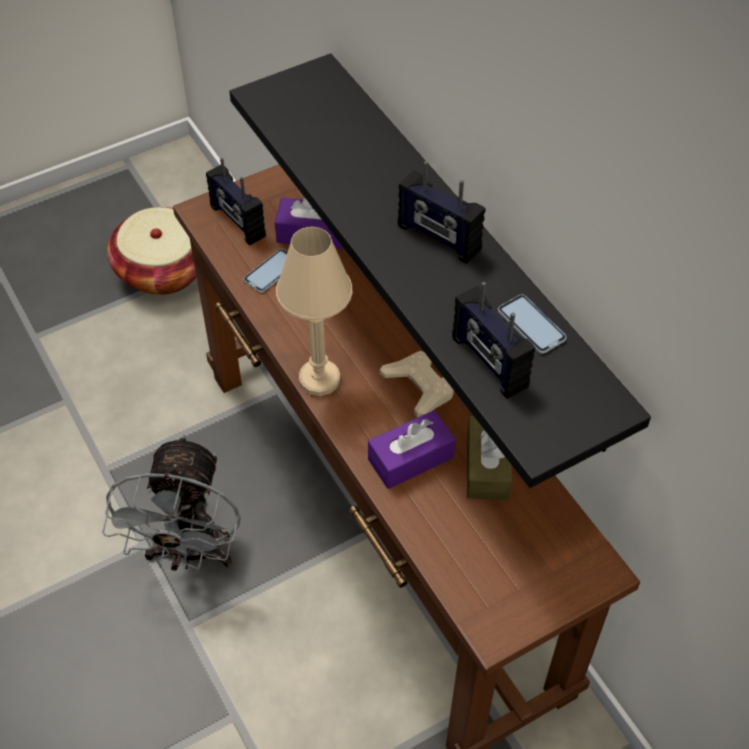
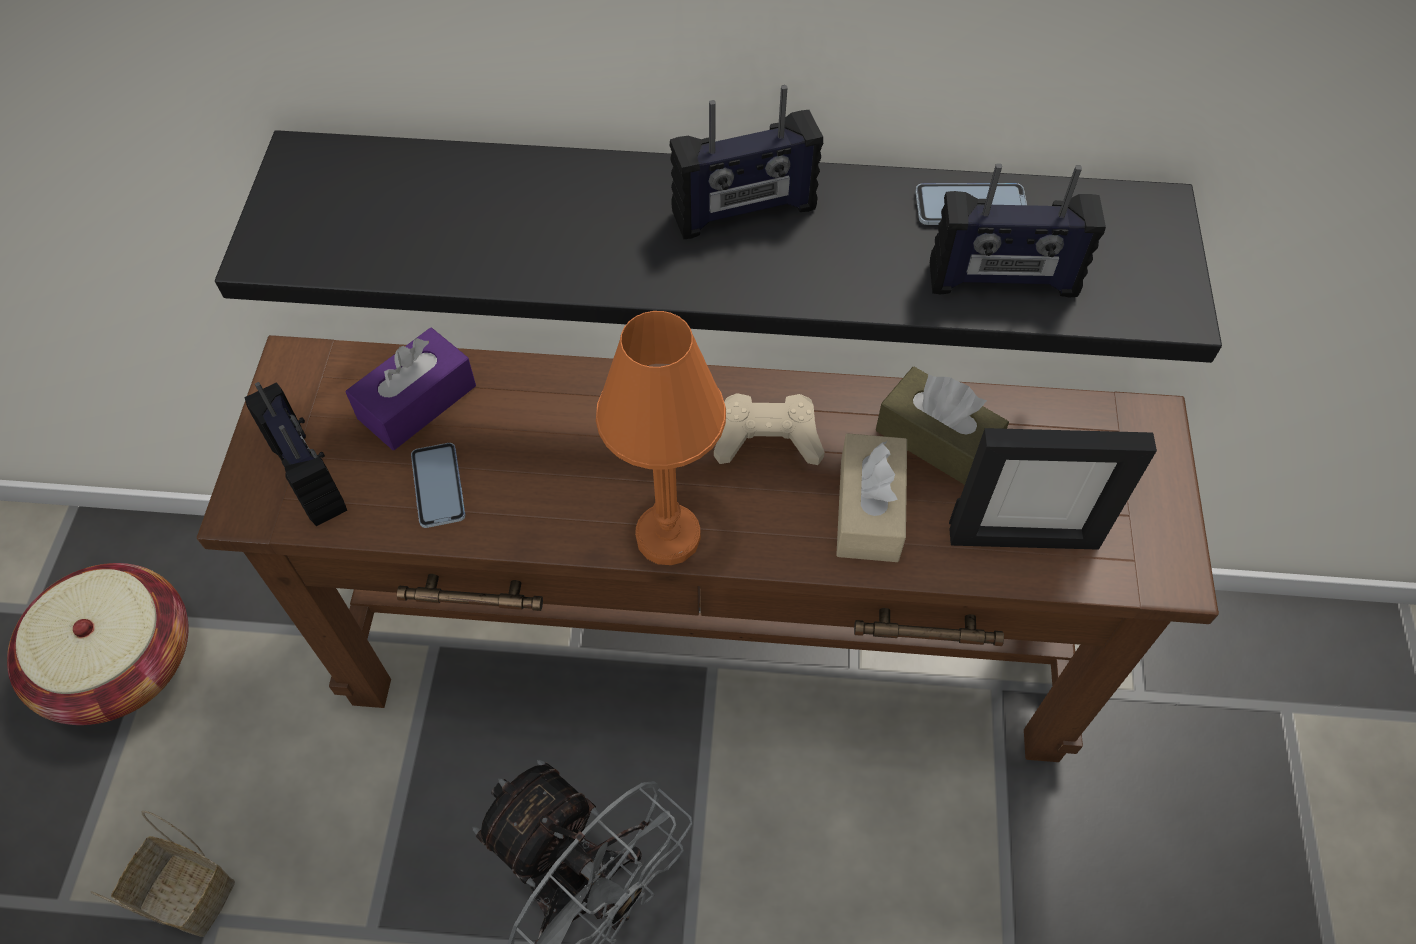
camera: 55 degrees left, 5 degrees up
radio [206,158,266,245] -> radio turned 120 degrees counterclockwise [245,382,347,526]
beige table lamp [276,227,353,396] -> orange table lamp [596,311,726,565]
purple tissue box [368,410,456,489] -> beige tissue box [836,433,907,562]
none -> basket [91,811,235,937]
none -> picture frame [949,428,1157,550]

